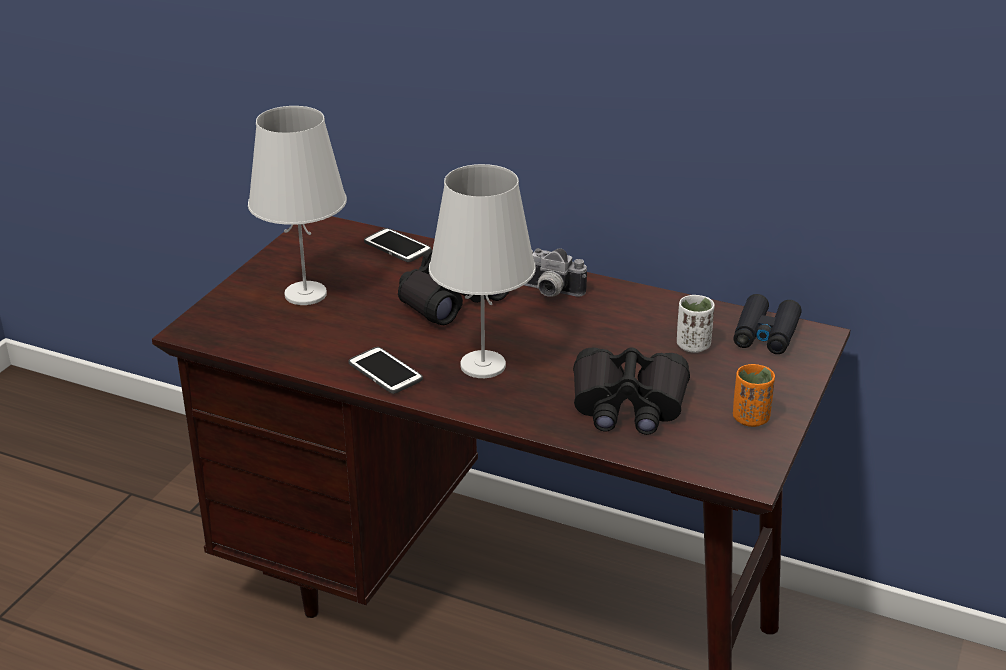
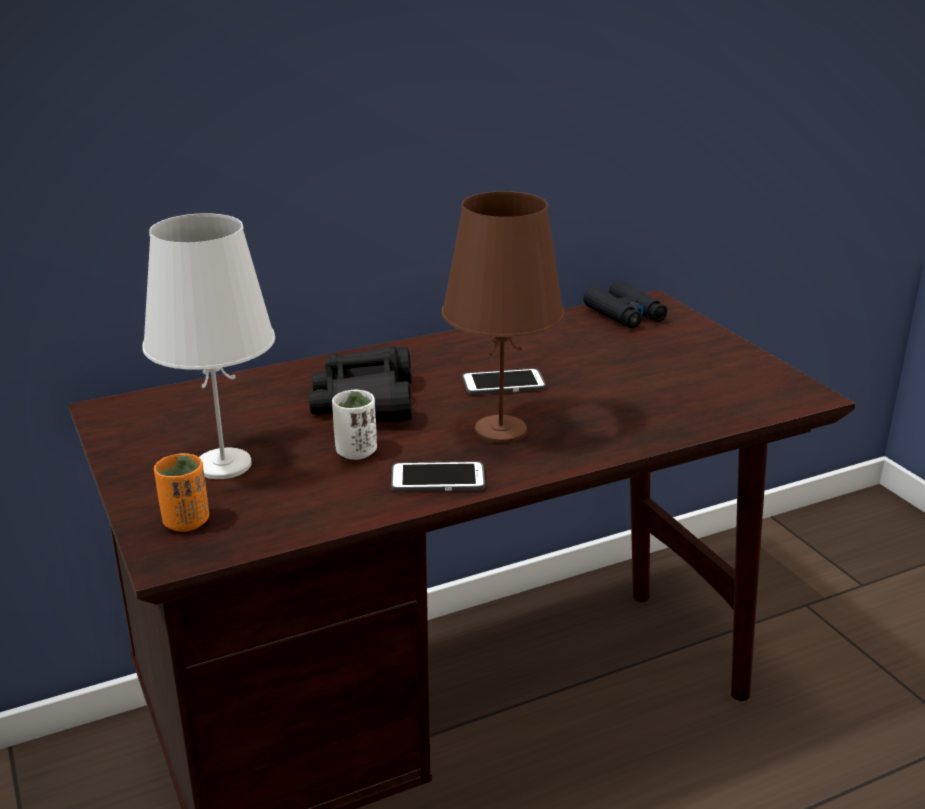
camera: 50 degrees left, 5 degrees down
phone [364,228,431,262] -> phone moved to [462,368,546,395]
white table lamp [429,164,536,378] -> brown table lamp [441,191,564,444]
camera [524,248,587,297] -> none
black binoculars [573,347,690,435] -> none
white cup [677,295,715,353] -> white cup moved to [332,389,377,460]
orange cup [733,364,775,427] -> orange cup moved to [154,453,209,532]

